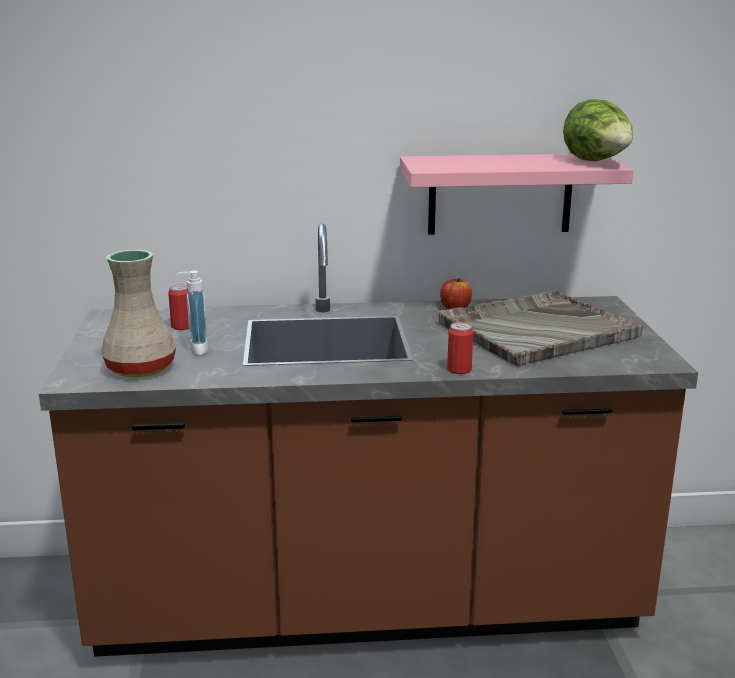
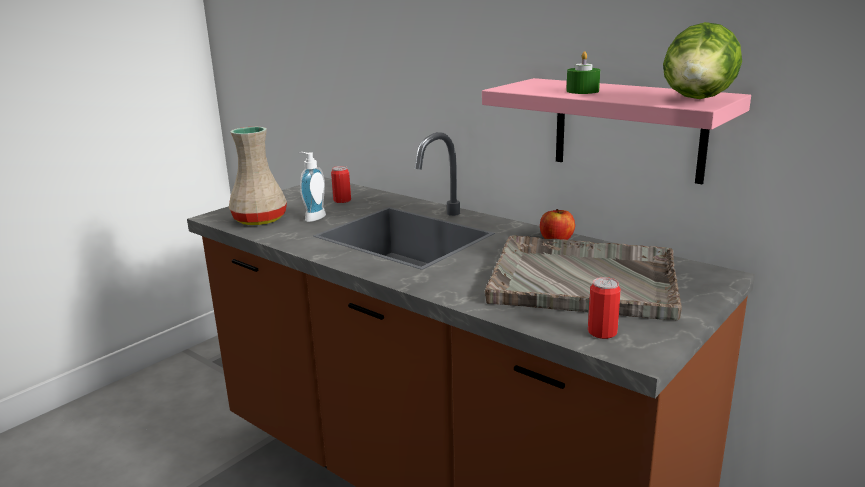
camera: 45 degrees right, 0 degrees up
can [447,322,473,374] -> can moved to [588,277,621,339]
none -> green candle [566,51,600,94]

